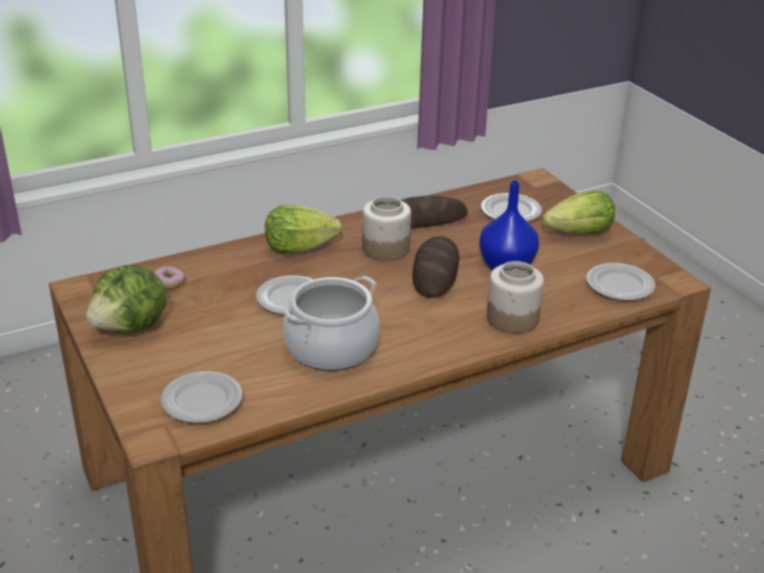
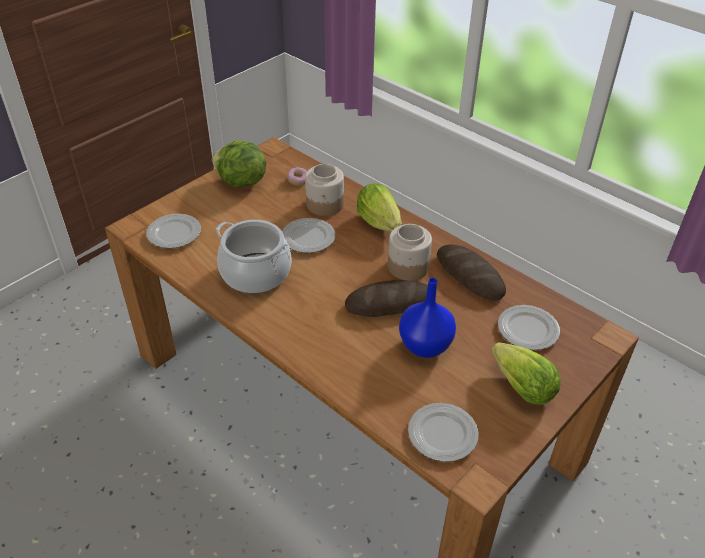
camera: 70 degrees right, 10 degrees up
jar [487,261,544,333] -> jar moved to [305,164,344,216]

